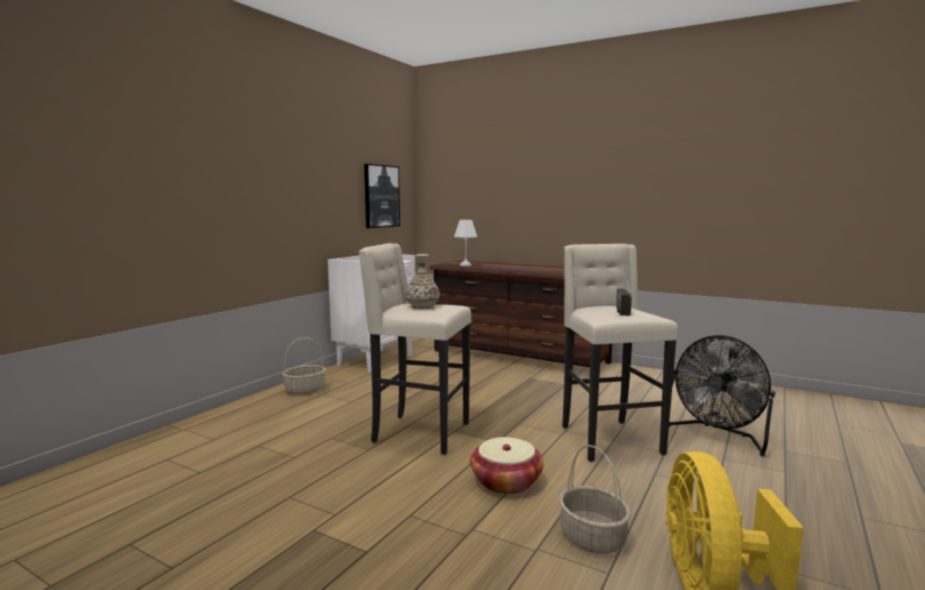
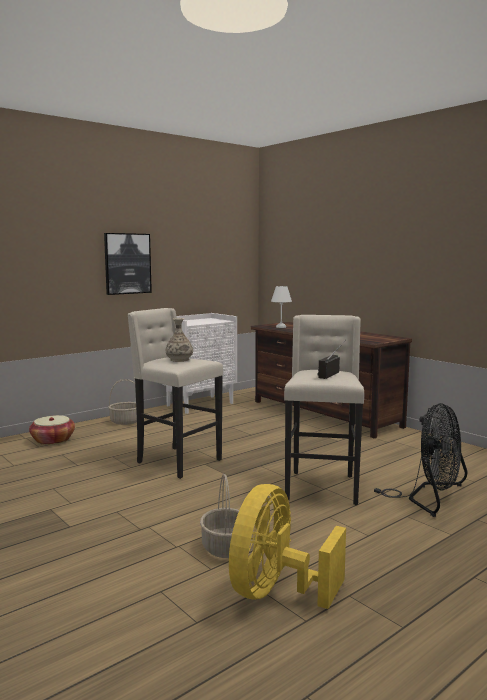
camera: 20 degrees right, 0 degrees up
picture [364,164,400,228] -> picture moved to [104,233,152,295]
basket [470,437,544,494] -> basket moved to [29,415,75,445]
black fan [669,335,775,457] -> black fan turned 120 degrees counterclockwise [373,403,467,517]

